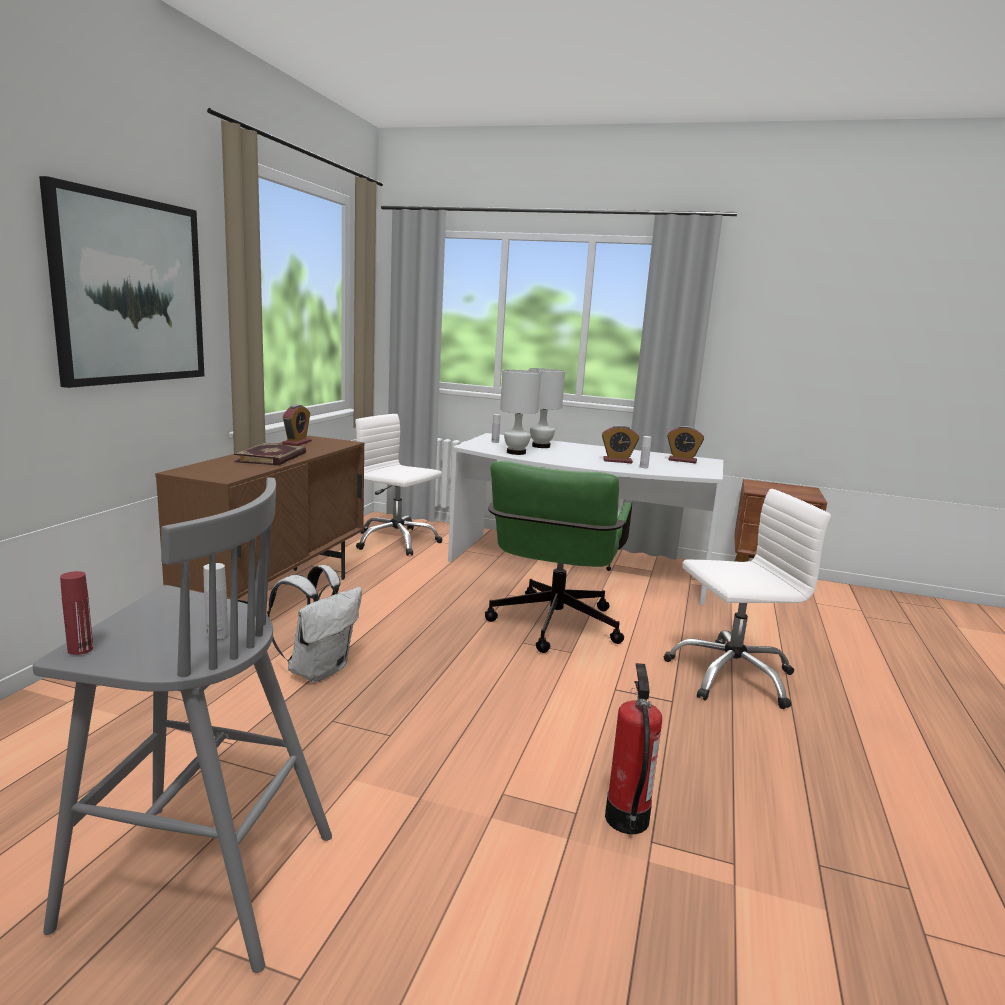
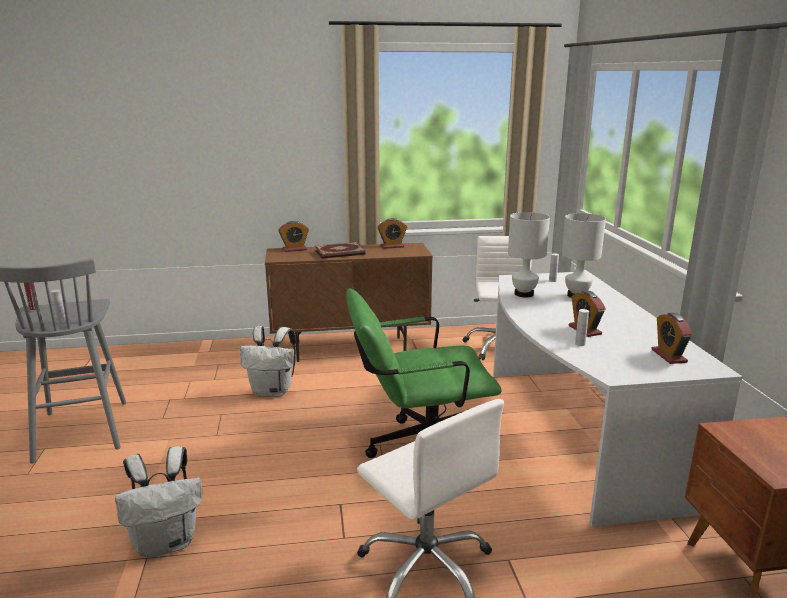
camera: 65 degrees right, 5 degrees up
picture [39,176,204,388] -> none
fire extinguisher [605,663,662,834] -> white backpack [115,446,202,558]
none -> alarm clock [279,221,309,252]

